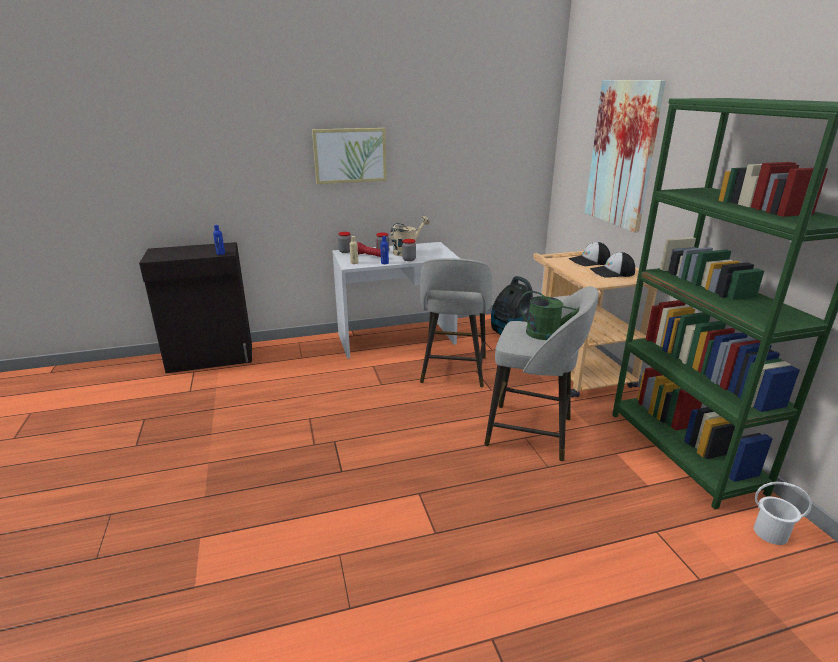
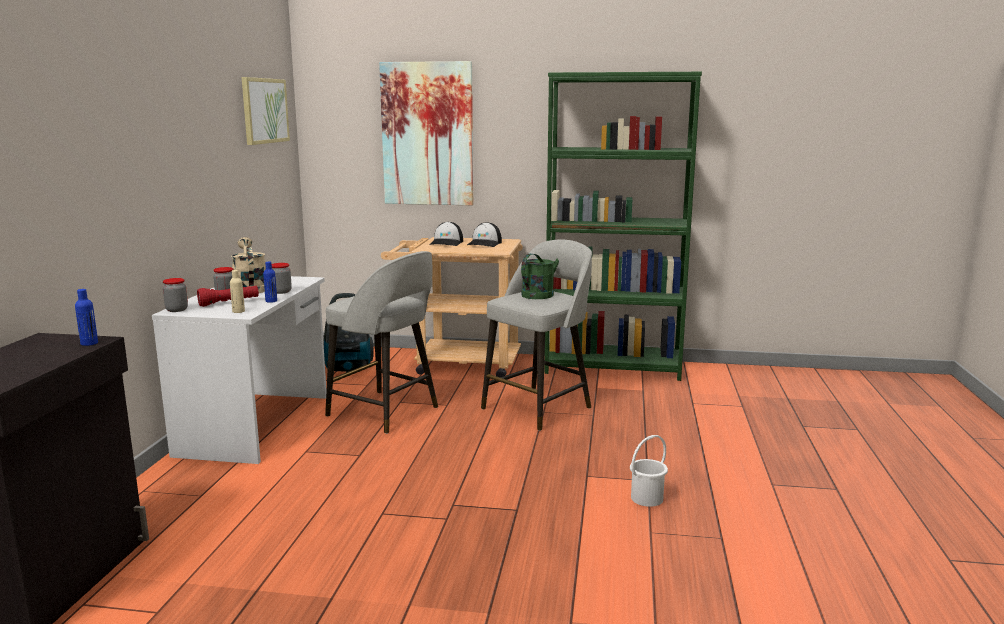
camera: 65 degrees left, 10 degrees down
picture [312,128,387,184] -> picture moved to [242,77,290,145]
white bucket [754,482,812,545] -> white bucket moved to [630,435,668,507]

